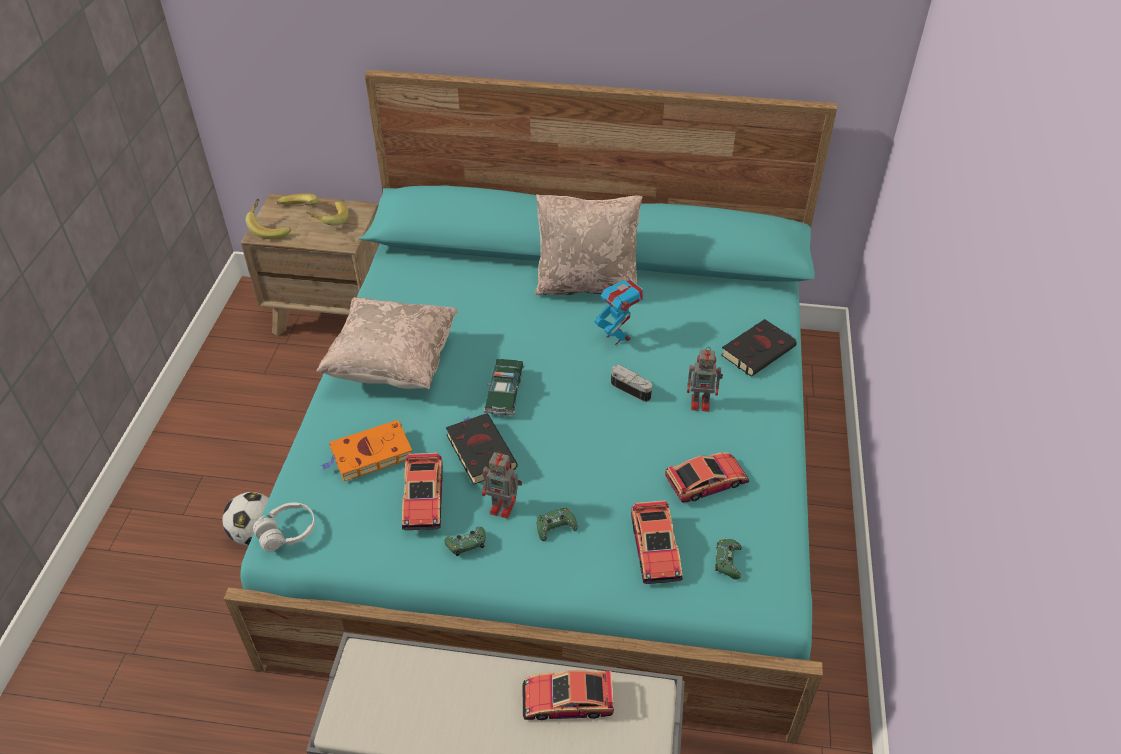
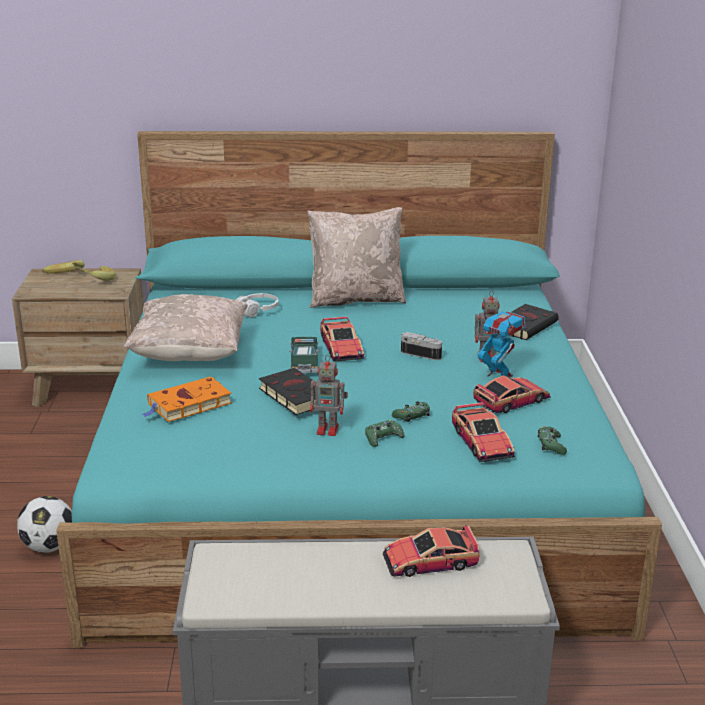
camera: 10 degrees left, 20 degrees down
banana [246,199,291,239] -> none
white headphones [253,503,315,552] -> white headphones moved to [236,293,279,318]
toy car [402,453,443,530] -> toy car moved to [320,316,364,361]
green game controller [444,527,486,556] -> green game controller moved to [392,401,430,422]
toy robot [594,279,644,345] -> toy robot moved to [478,308,526,377]

